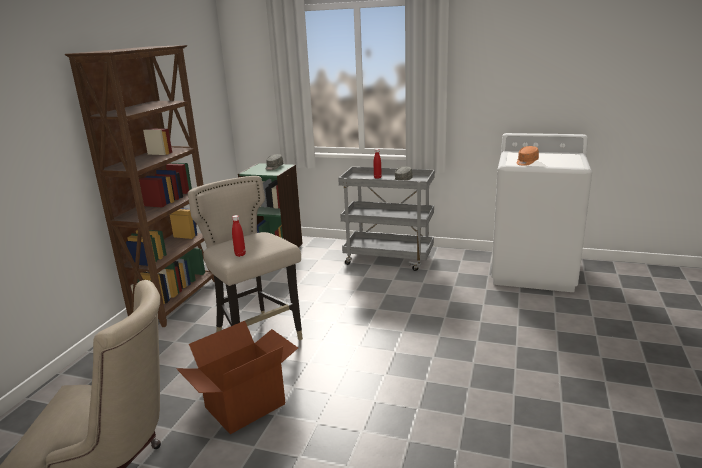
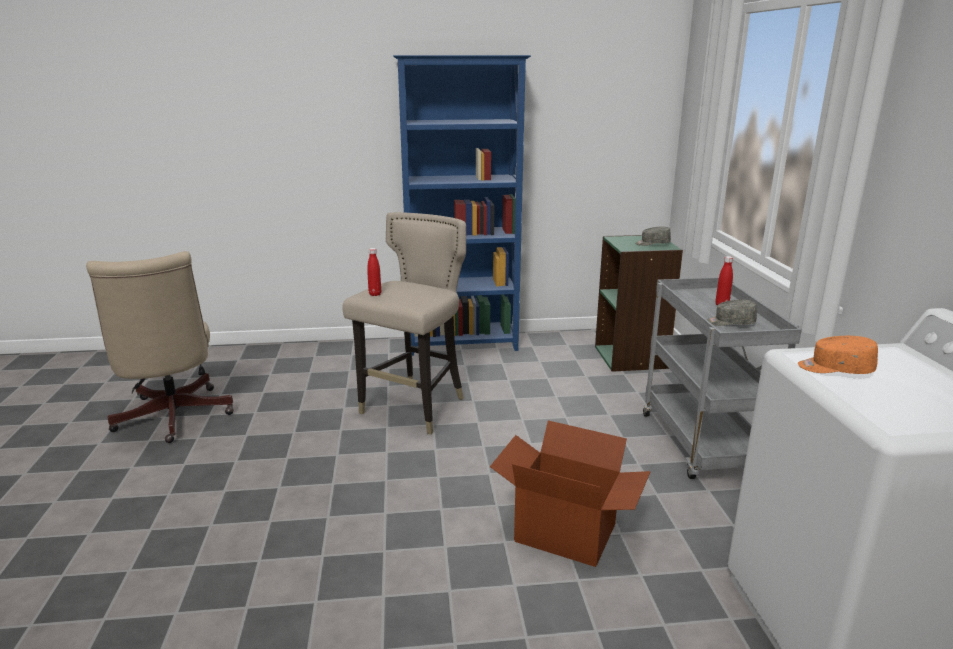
camera: 65 degrees right, 0 degrees up
brown bookcase [65,45,215,327] -> blue bookcase [393,55,531,356]
cardboard box [176,321,298,434] -> cardboard box moved to [490,420,651,567]

